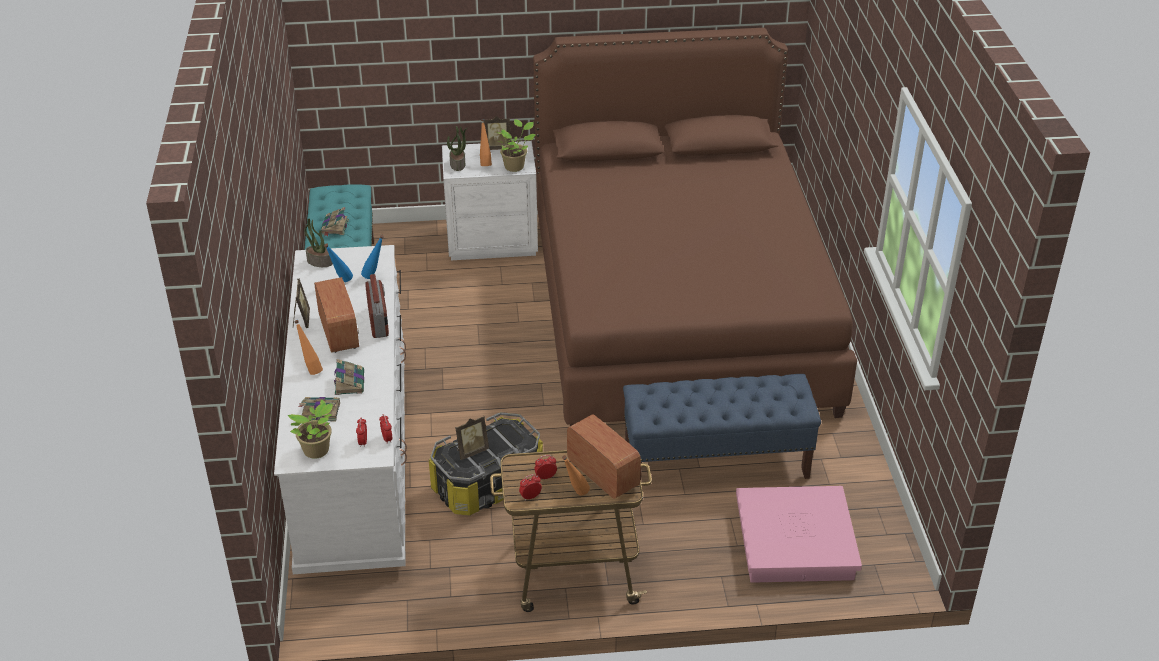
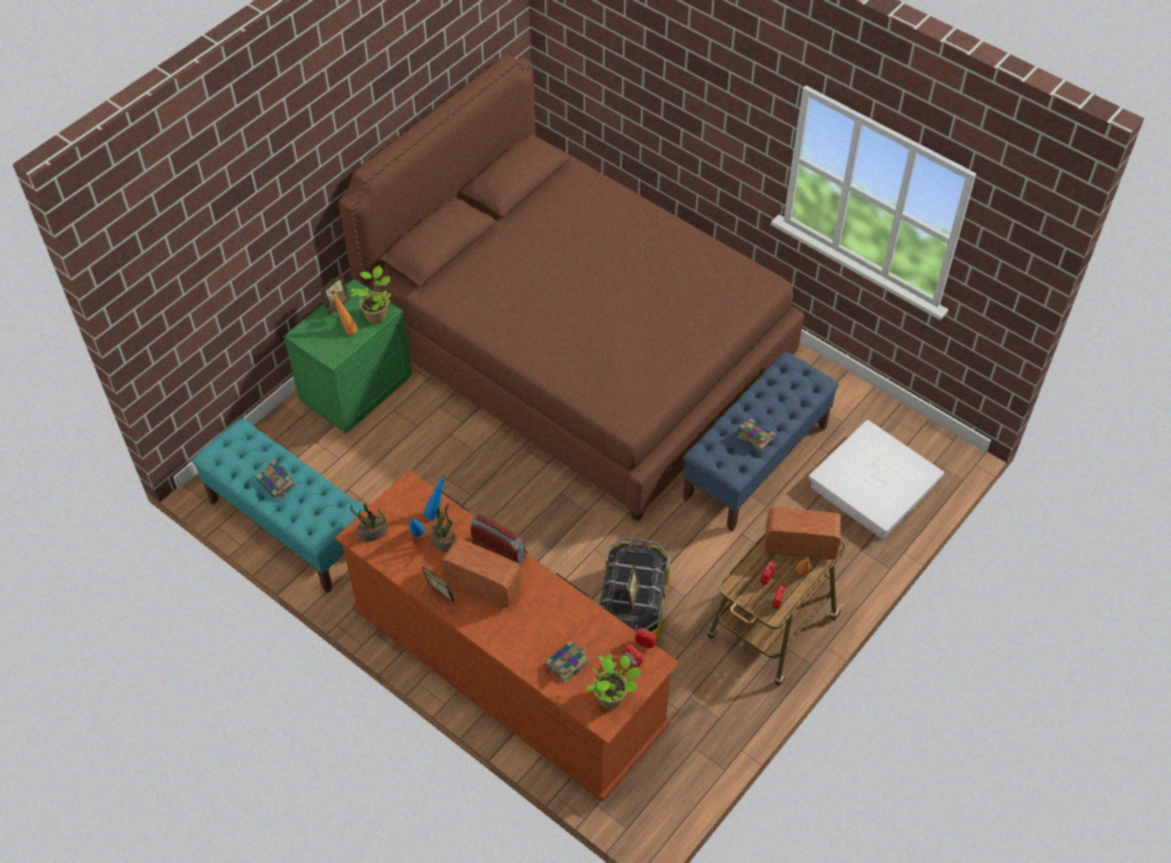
camera: 45 degrees left, 15 degrees up
white dresser [274,245,407,574] -> brown dresser [335,470,679,802]
orange bottle [294,320,323,375] -> none
book [334,359,364,395] -> book moved to [737,419,776,452]
white nightstand [442,141,538,260] -> green nightstand [284,279,412,434]
potted plant [447,126,468,171] -> potted plant moved to [430,503,456,552]
pink storage box [736,486,862,583] -> white storage box [808,420,944,539]

